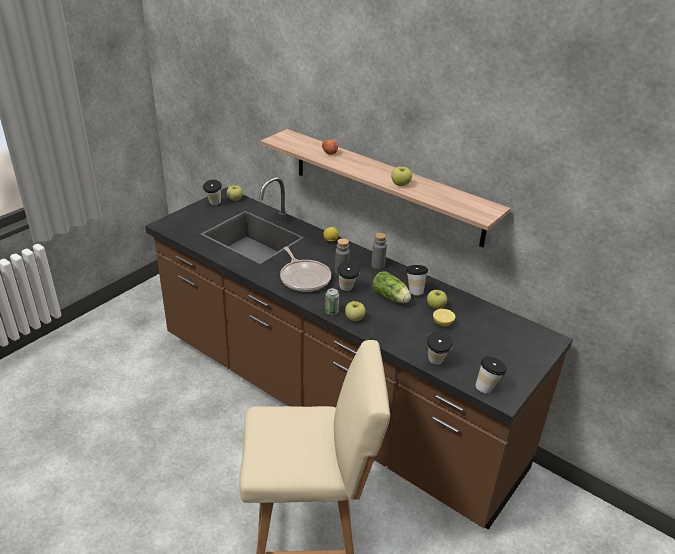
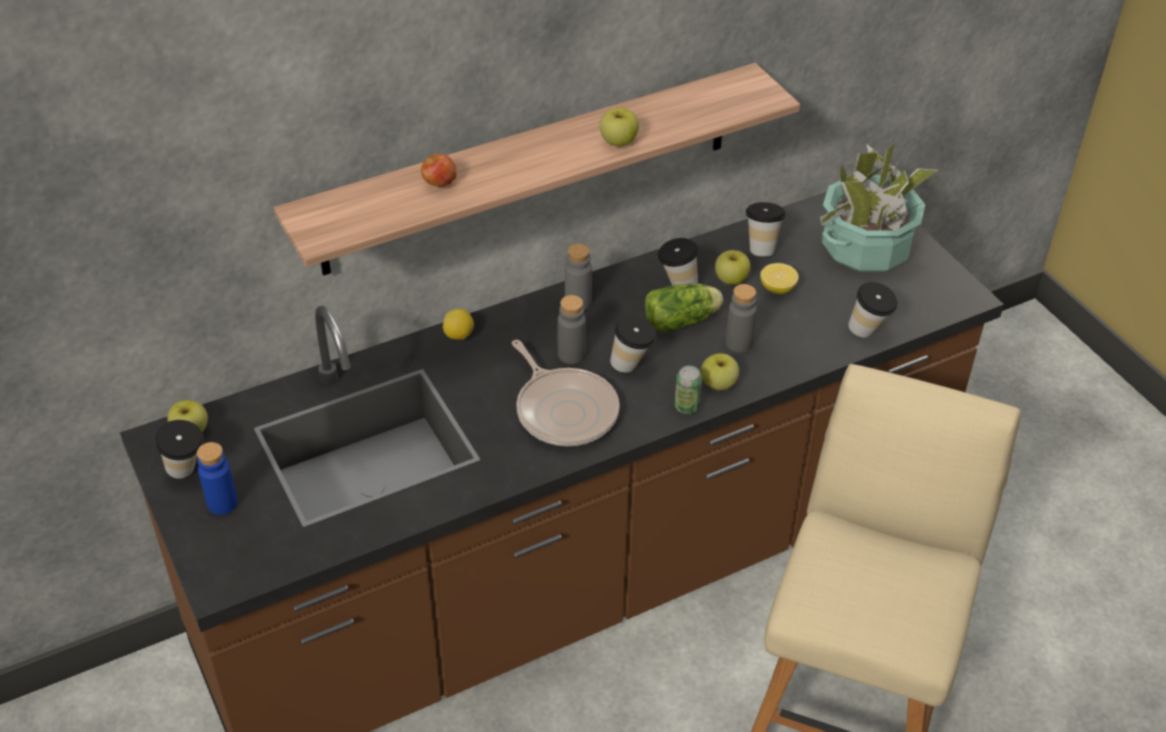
camera: 65 degrees left, 10 degrees up
frying pan [280,247,331,292] -> frying pan turned 60 degrees clockwise [512,340,620,446]
cup [475,356,507,394] -> cup moved to [746,202,786,257]
none -> blue bottle [197,442,238,515]
none -> grey bottle [725,284,757,353]
none -> potted plant [820,142,938,272]

